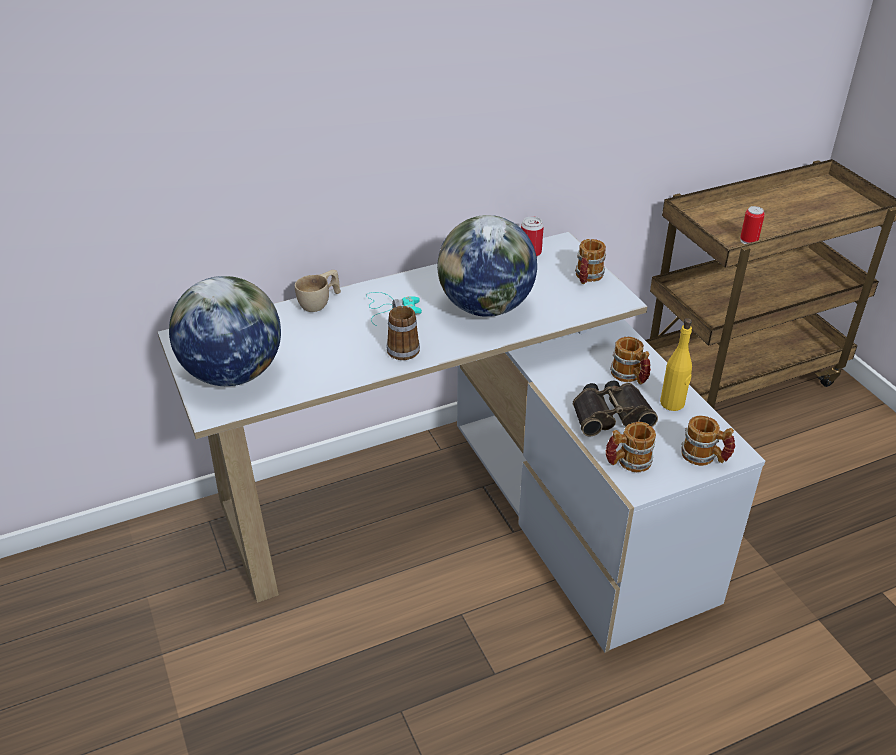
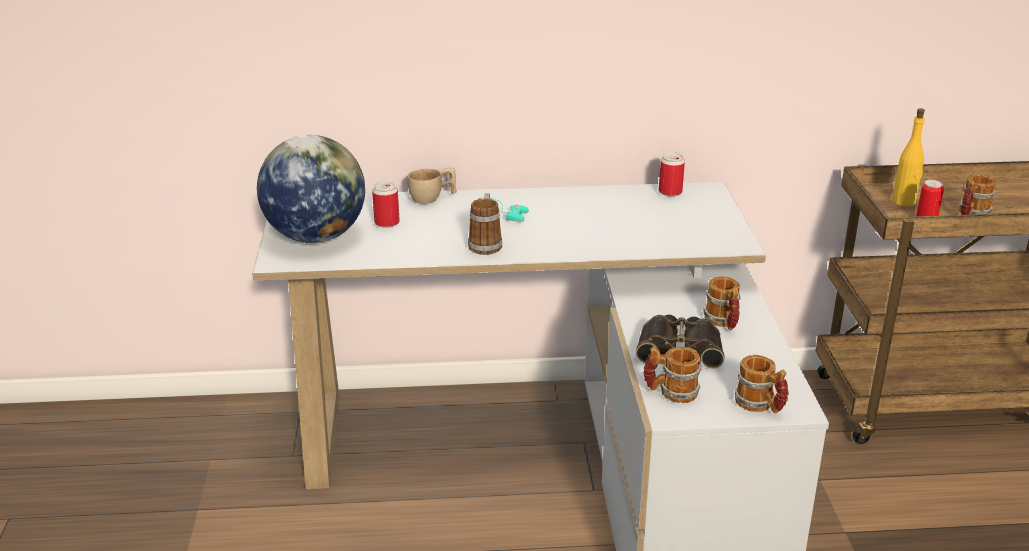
camera: 20 degrees right, 10 degrees down
globe [437,215,537,317] -> none
mug [575,239,606,284] -> mug moved to [958,174,996,215]
yellow bottle [660,318,692,411] -> yellow bottle moved to [892,108,925,206]
none -> can [372,181,400,228]

